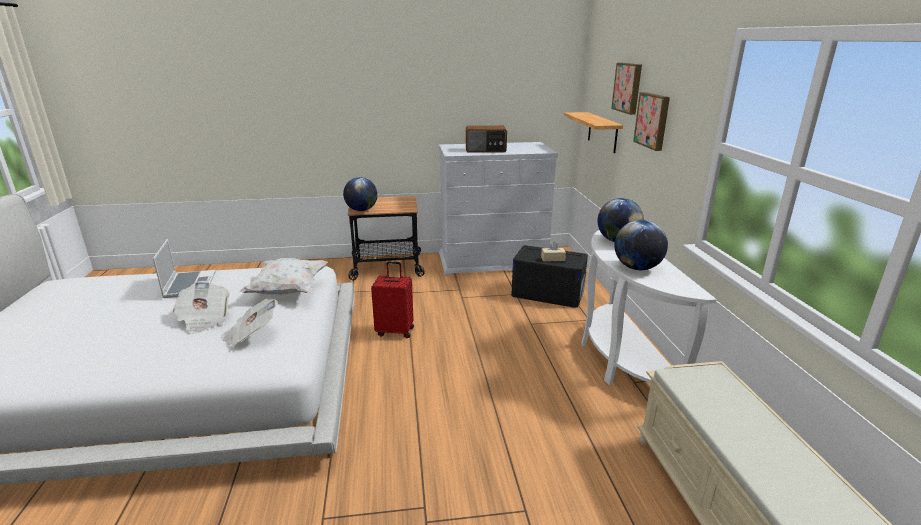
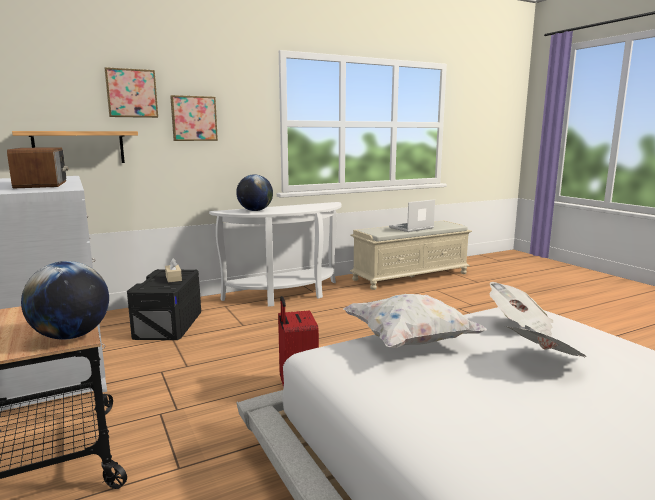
camera: 110 degrees left, 10 degrees down
laptop [153,239,216,298] -> laptop moved to [389,199,435,232]
globe [614,220,668,270] -> none

